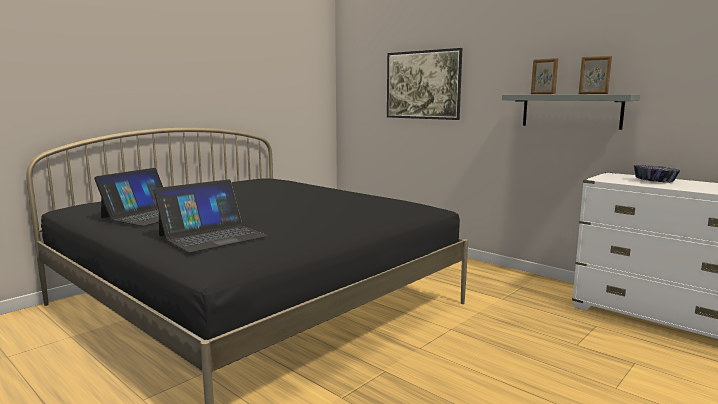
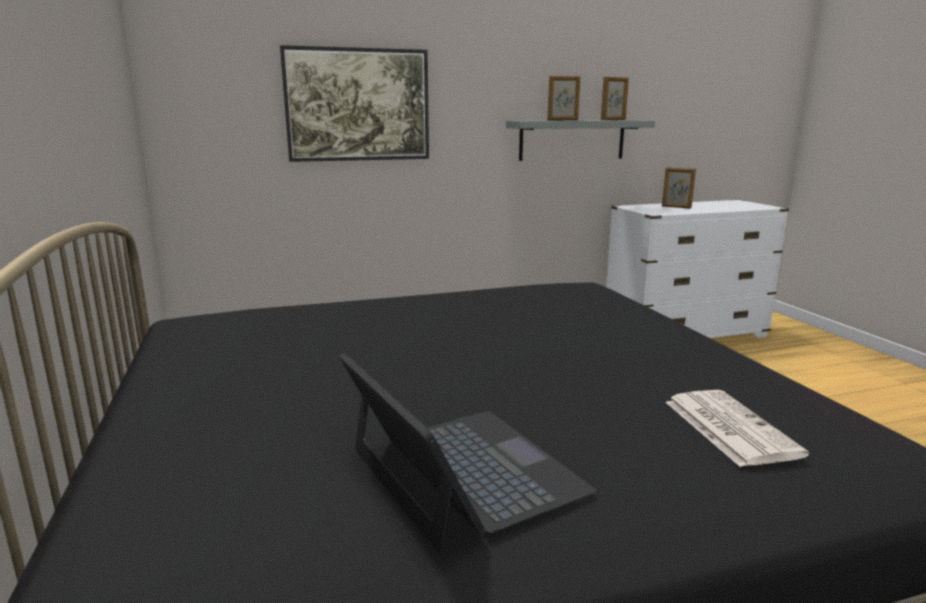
camera: 60 degrees left, 5 degrees up
laptop [154,179,268,253] -> newspaper [666,390,809,467]
bowl [633,164,681,183] -> picture frame [662,168,696,209]

